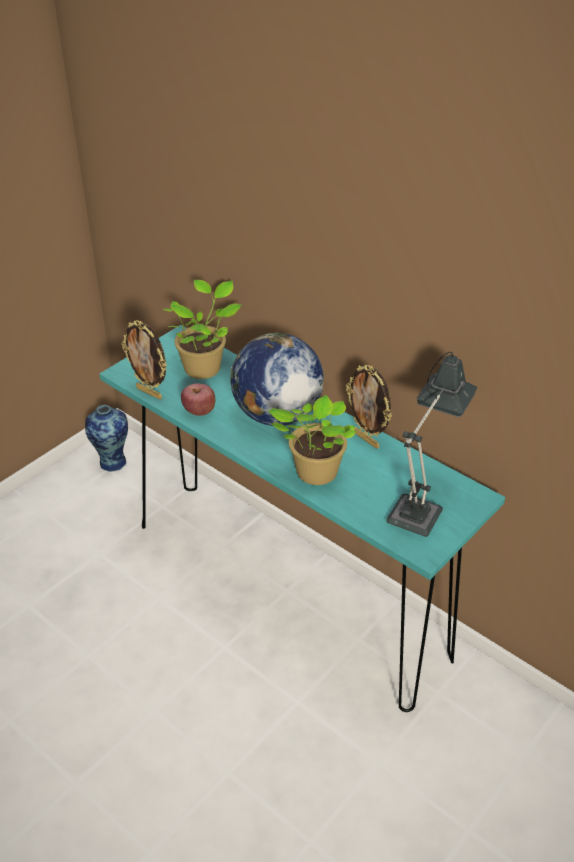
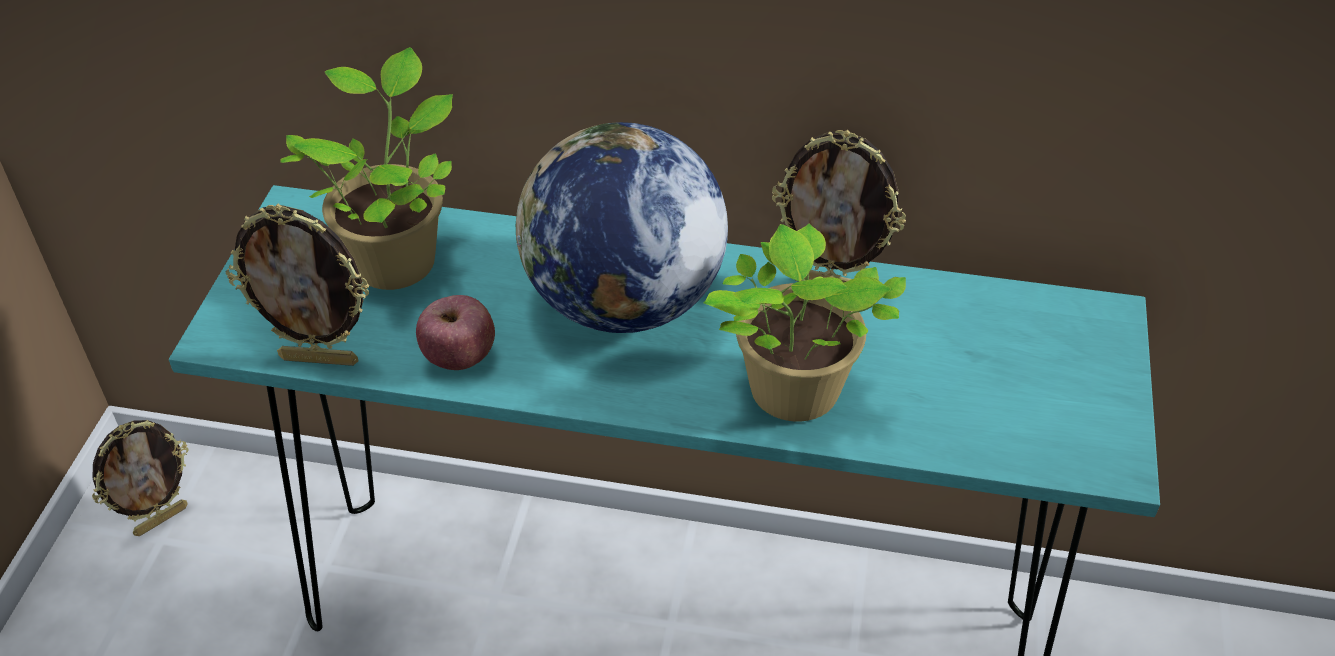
camera: 30 degrees left, 5 degrees up
vase [85,405,128,472] -> picture frame [92,420,189,536]
table lamp [386,352,477,537] -> none

